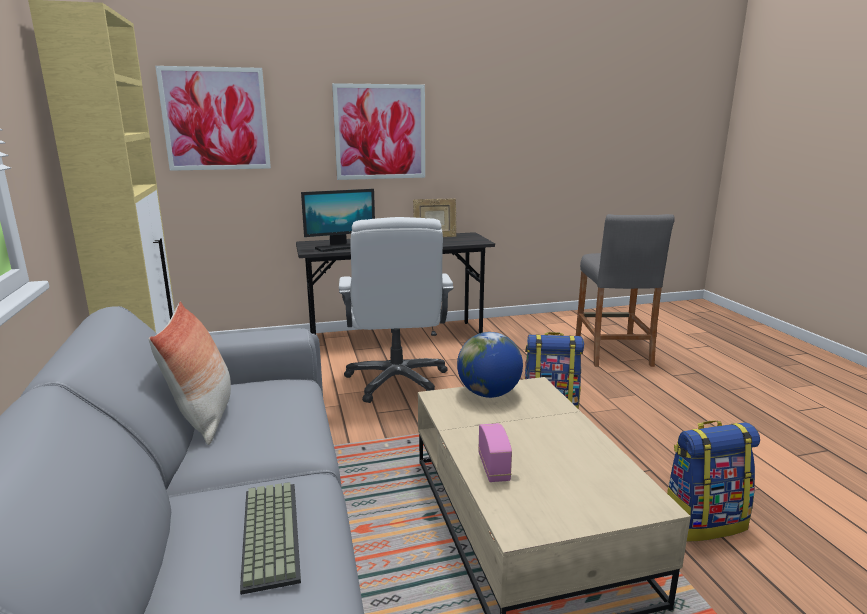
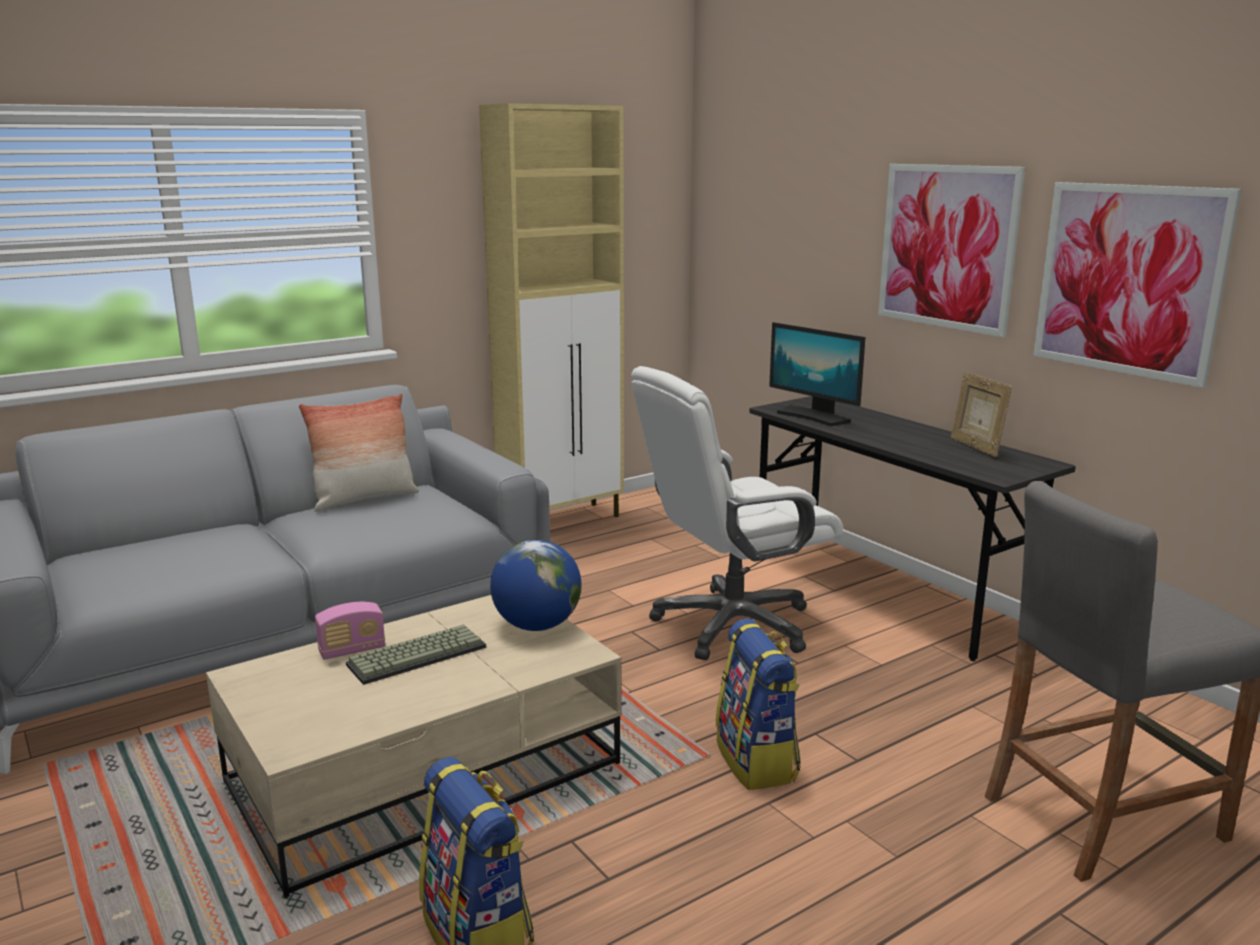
camera: 70 degrees right, 0 degrees up
picture [155,66,271,171] -> picture moved to [1033,182,1242,388]
keyboard [240,482,301,595] -> keyboard moved to [346,625,486,685]

